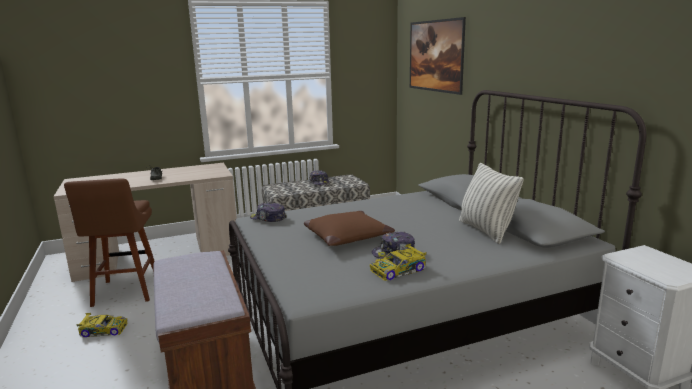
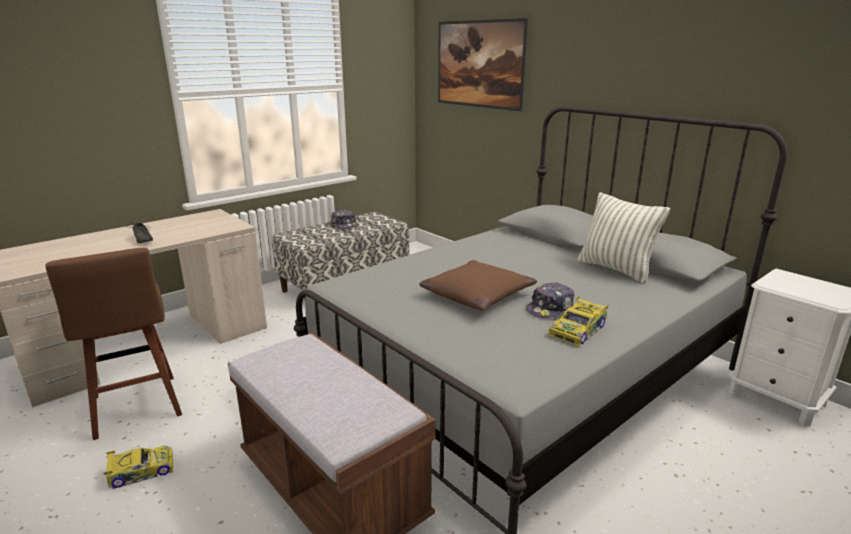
camera: 20 degrees left, 5 degrees up
cap [250,202,287,222] -> none

